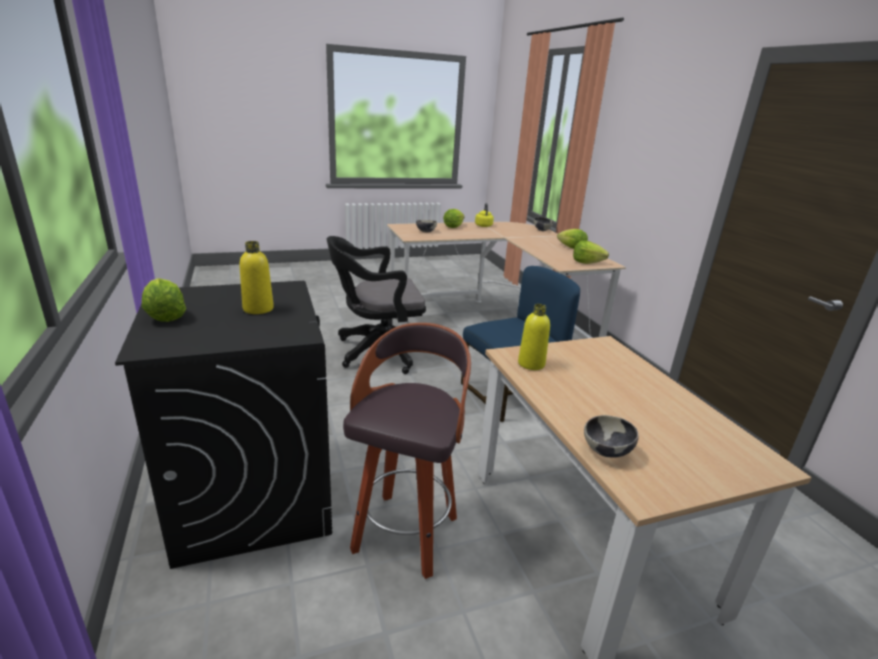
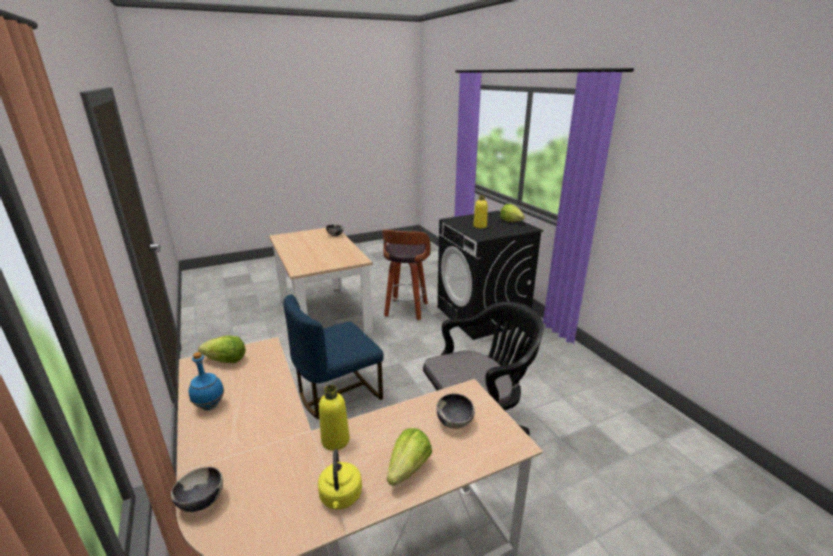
camera: 175 degrees right, 0 degrees up
yellow bottle [518,304,550,370] -> yellow bottle moved to [319,385,350,451]
lettuce [557,229,588,249] -> blue bottle [188,352,224,410]

